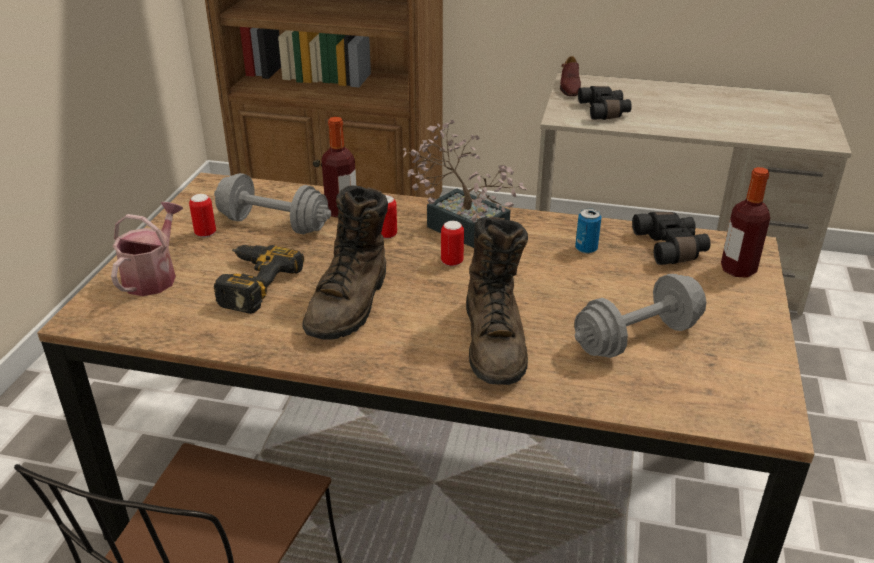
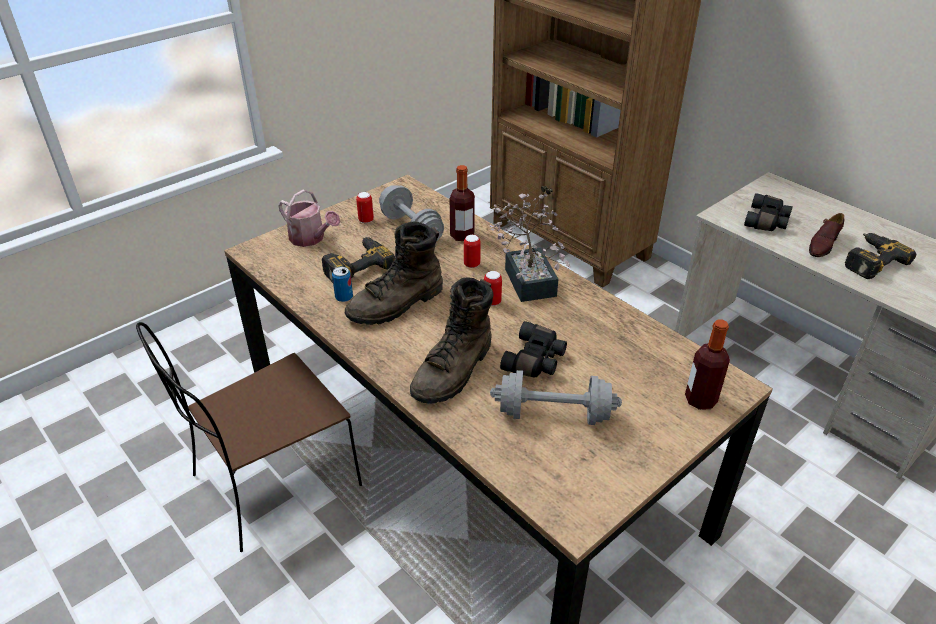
camera: 35 degrees right, 5 degrees up
watering can [111,202,183,296] -> watering can turned 75 degrees clockwise [278,190,340,247]
brown shoe [560,56,581,96] -> brown shoe moved to [809,213,844,257]
can [575,208,602,254] -> can moved to [332,266,353,302]
black binoculars [632,212,710,265] -> black binoculars moved to [500,321,567,377]
none -> power drill [845,233,916,279]

